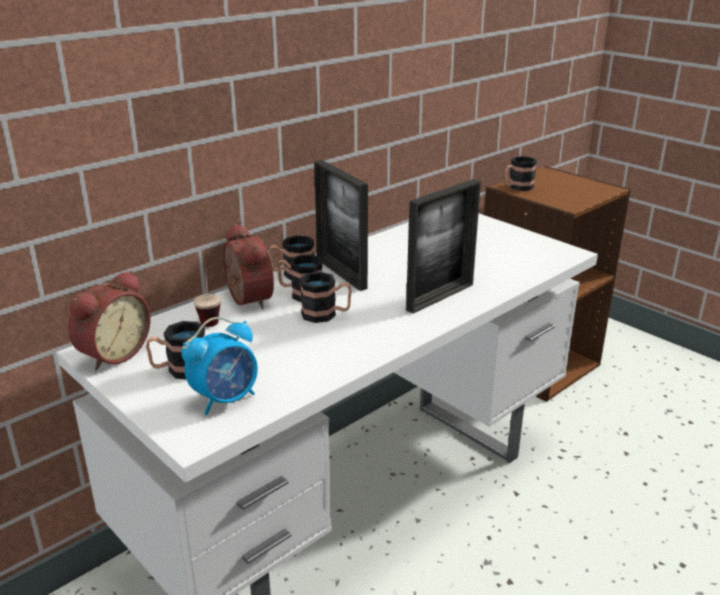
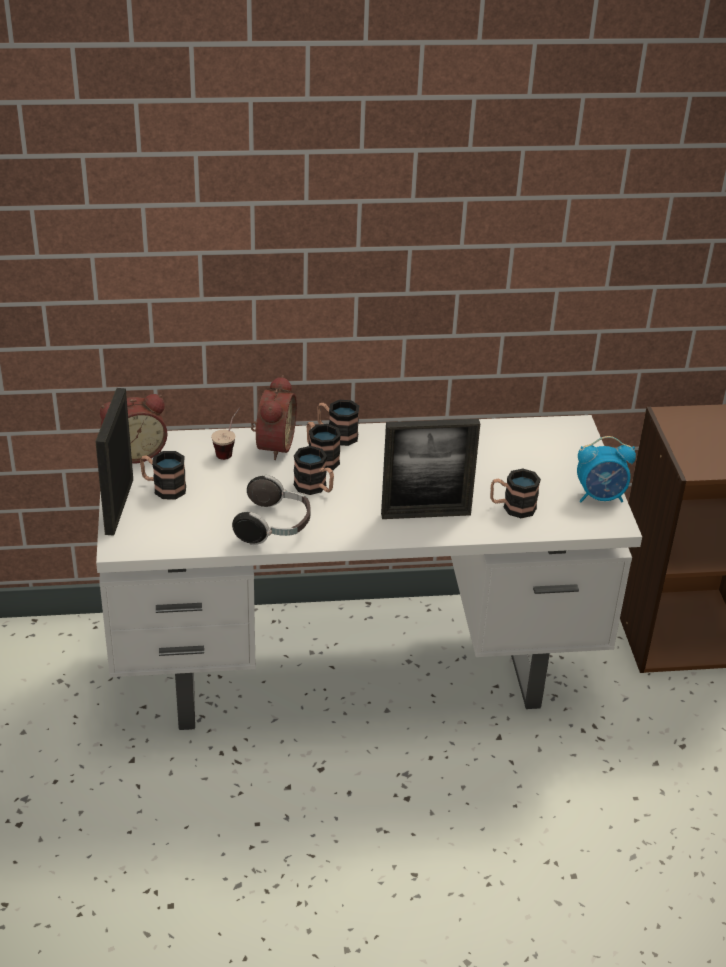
camera: 35 degrees right, 10 degrees up
alarm clock [181,317,258,415] -> alarm clock moved to [577,436,636,502]
picture frame [314,160,368,291] -> picture frame moved to [95,388,133,536]
mug [505,156,537,191] -> mug moved to [491,469,541,518]
none -> headphones [232,475,310,545]

